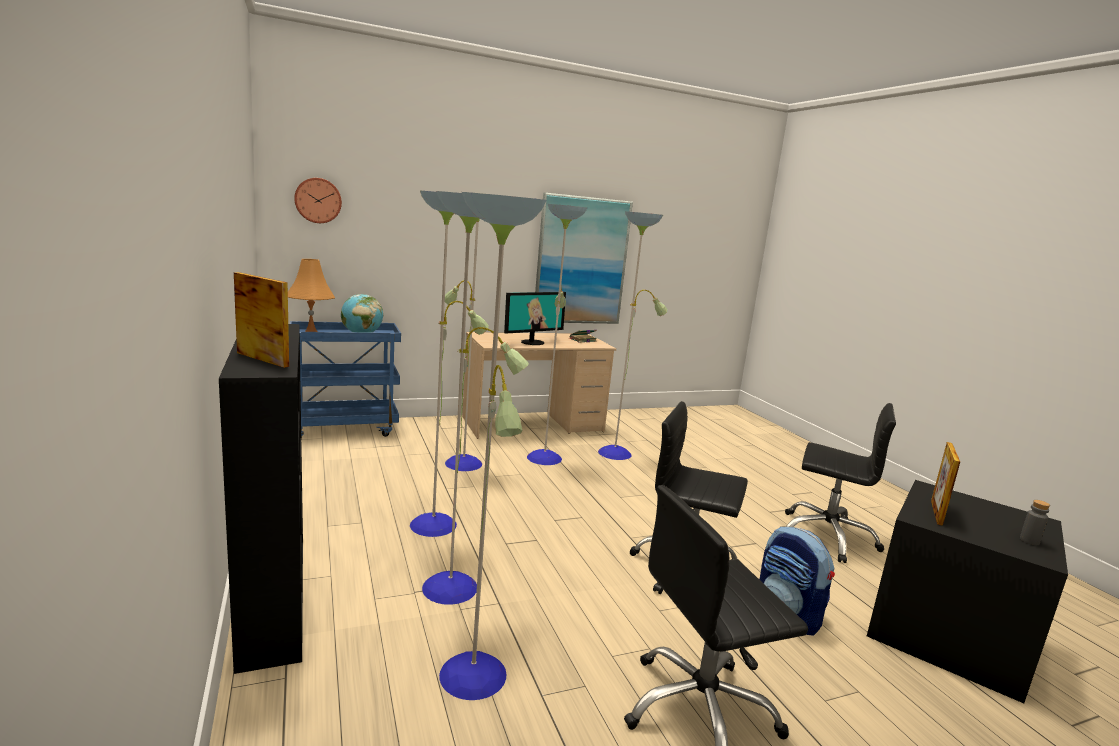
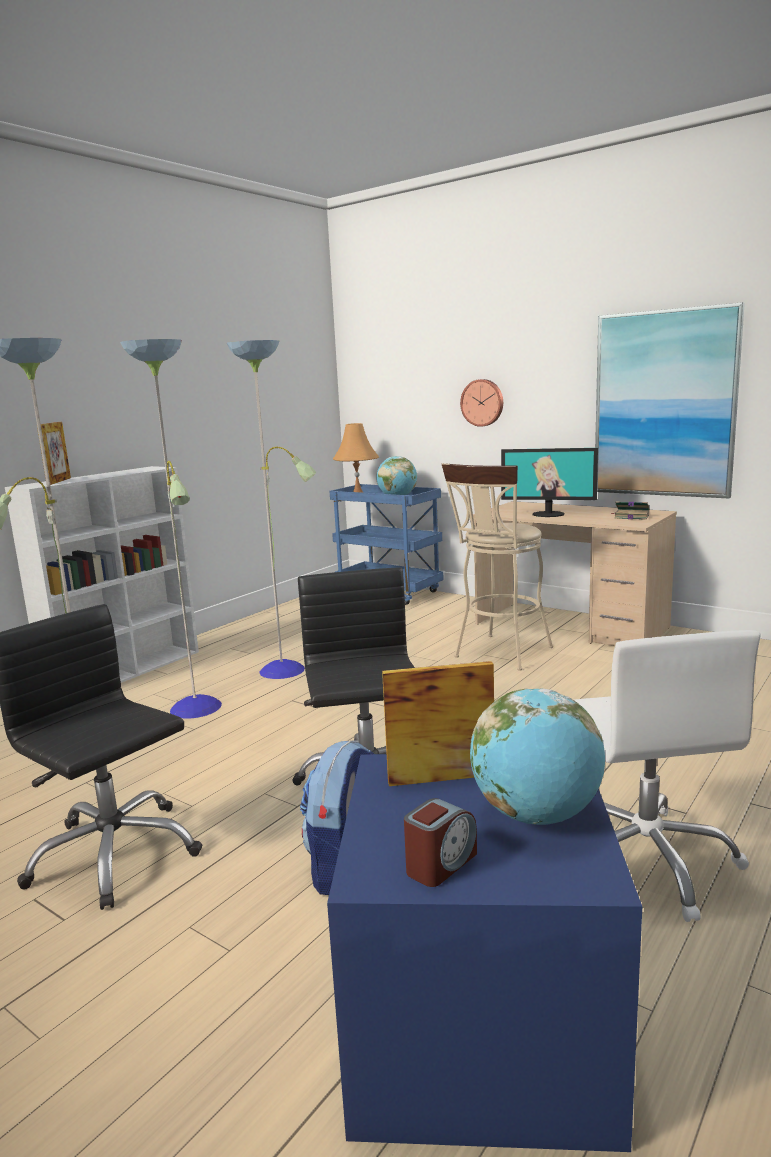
camera: 60 degrees right, 0 degrees up
black bookcase [219,324,303,674] -> white bookcase [5,466,199,683]
wall clock [294,178,342,223] -> wall clock moved to [460,379,503,427]
floor lamp [445,204,668,471] -> beige stool [442,463,553,671]
black office chair [785,403,896,563] -> white office chair [574,630,761,922]
black storage box [867,480,1068,703] -> blue storage box [327,754,642,1152]
grey bottle [1020,500,1050,545] -> alarm clock [404,798,477,887]
none -> globe [470,688,605,825]

